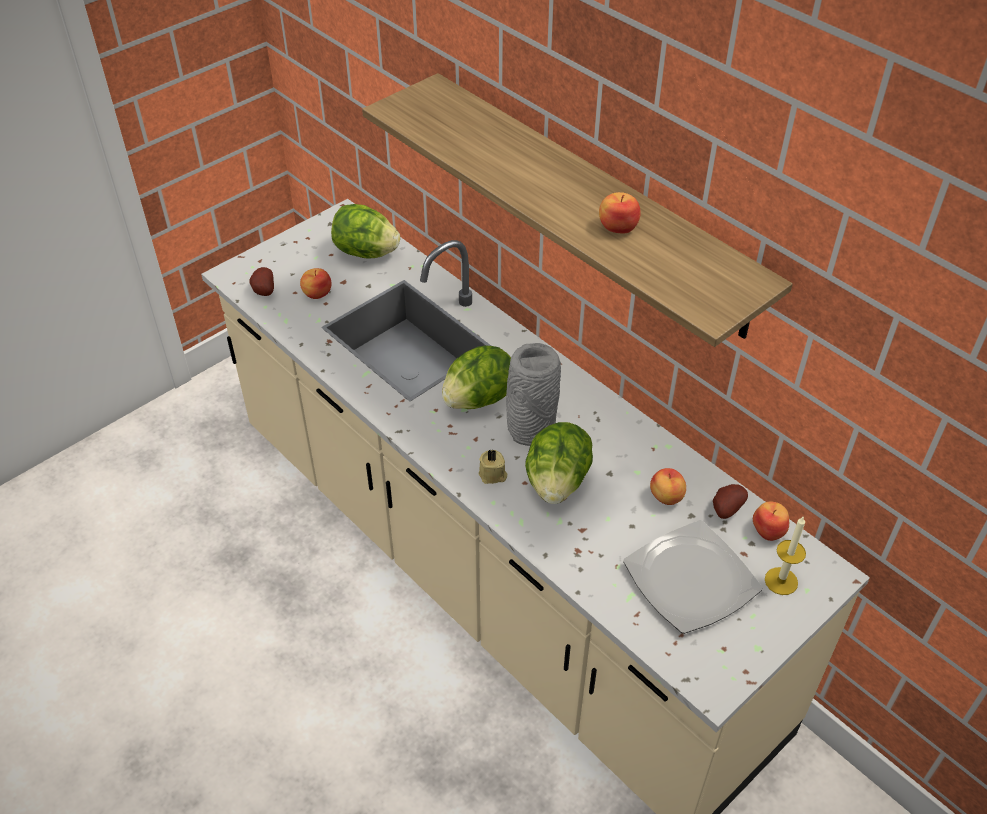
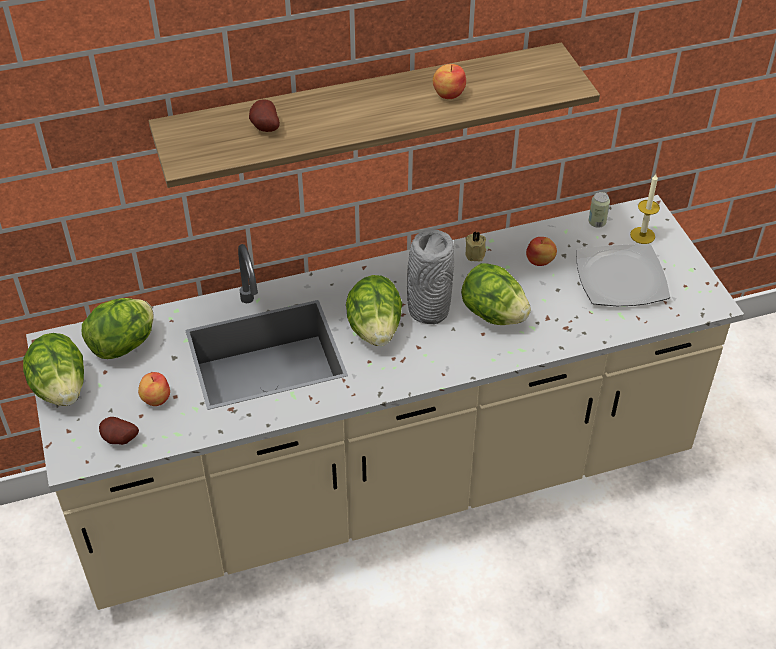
camera: 65 degrees left, 0 degrees up
beige candle [479,449,507,484] -> beige candle moved to [465,231,486,262]
potato [713,484,748,519] -> potato moved to [249,100,280,132]
apple [753,502,789,541] -> can [588,192,610,228]
none -> lettuce [23,333,84,406]

